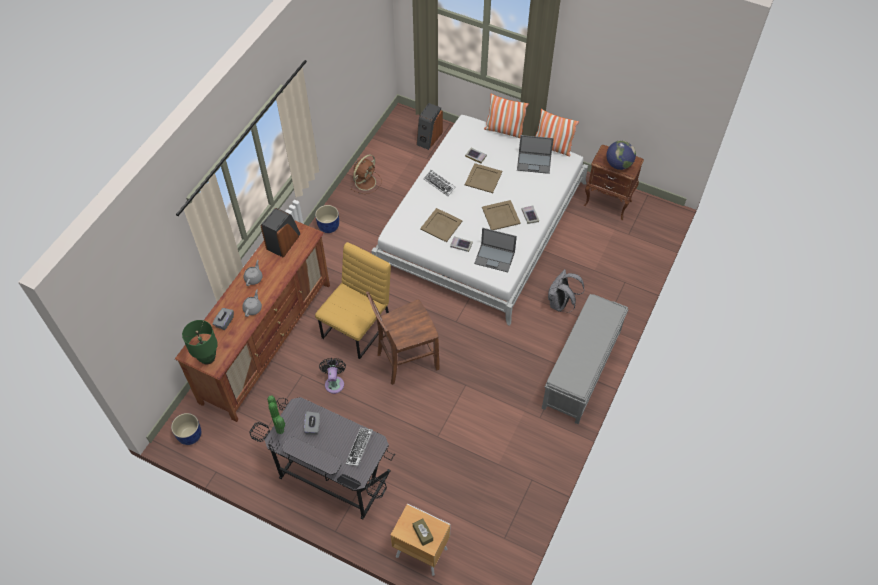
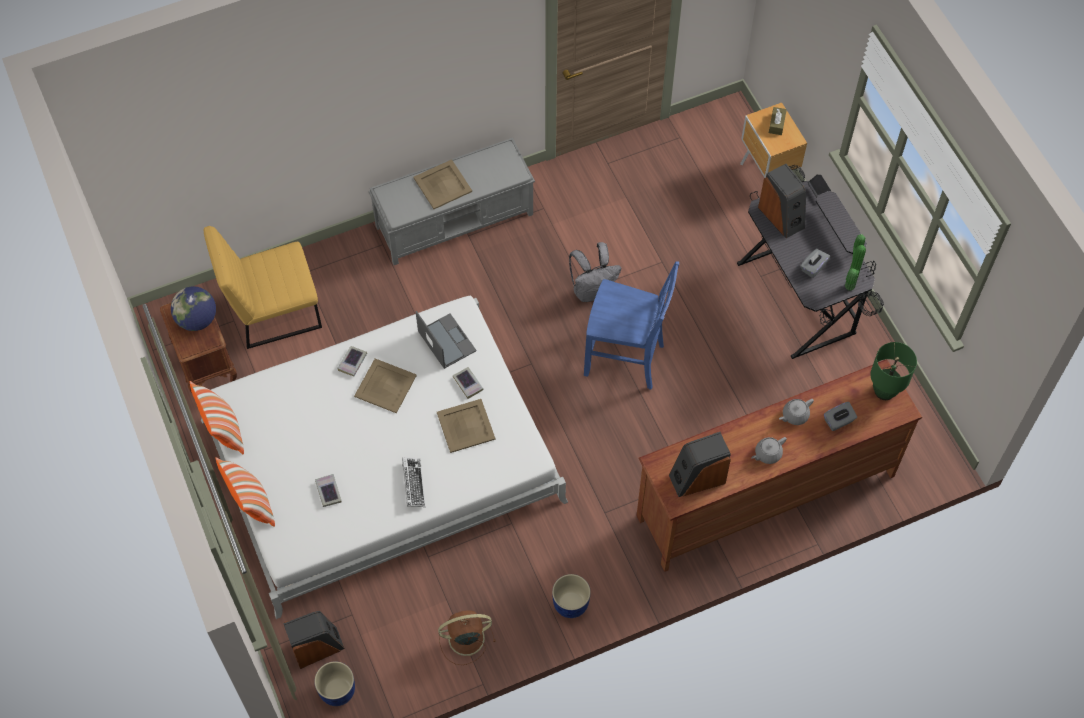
camera: 140 degrees left, 5 degrees up
blue planter [171,413,201,445] -> blue planter moved to [314,661,355,706]
yellow chair [315,242,391,359] -> yellow chair moved to [204,226,322,349]
black fan [319,358,346,394] -> none
keyboard [345,428,373,466] -> speaker [758,164,806,238]
brown chair [366,291,439,385] -> blue chair [584,261,679,390]
beige tray [465,163,502,193] -> beige tray moved to [413,159,472,209]
laptop [517,135,554,174] -> none
grey backpack [548,269,584,312] -> grey backpack moved to [569,242,621,302]

